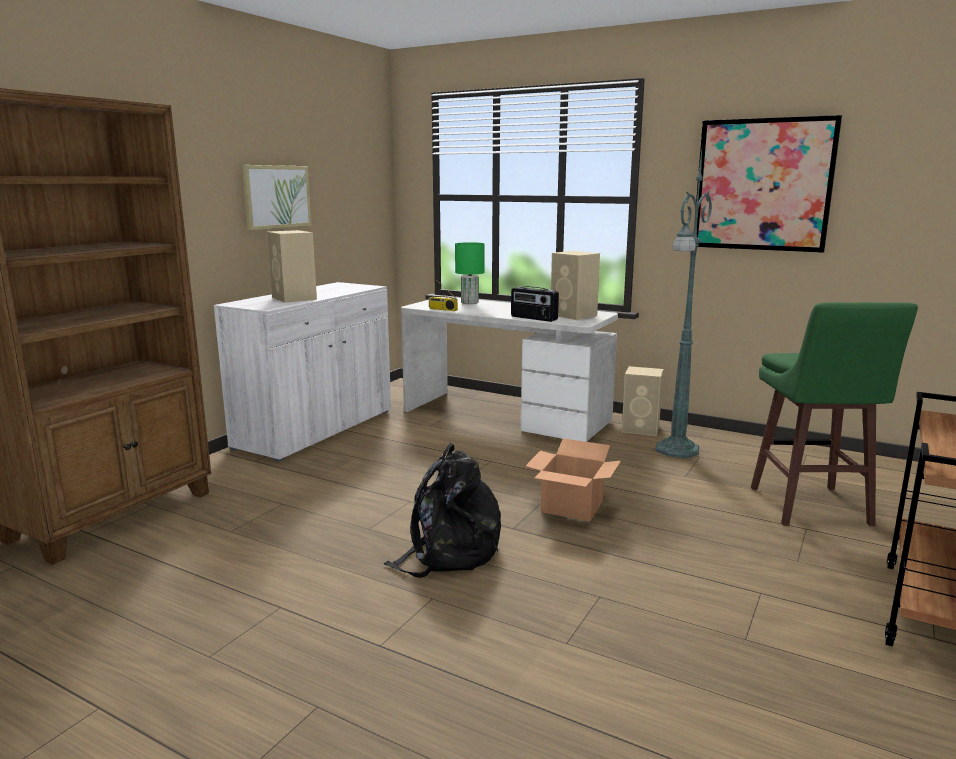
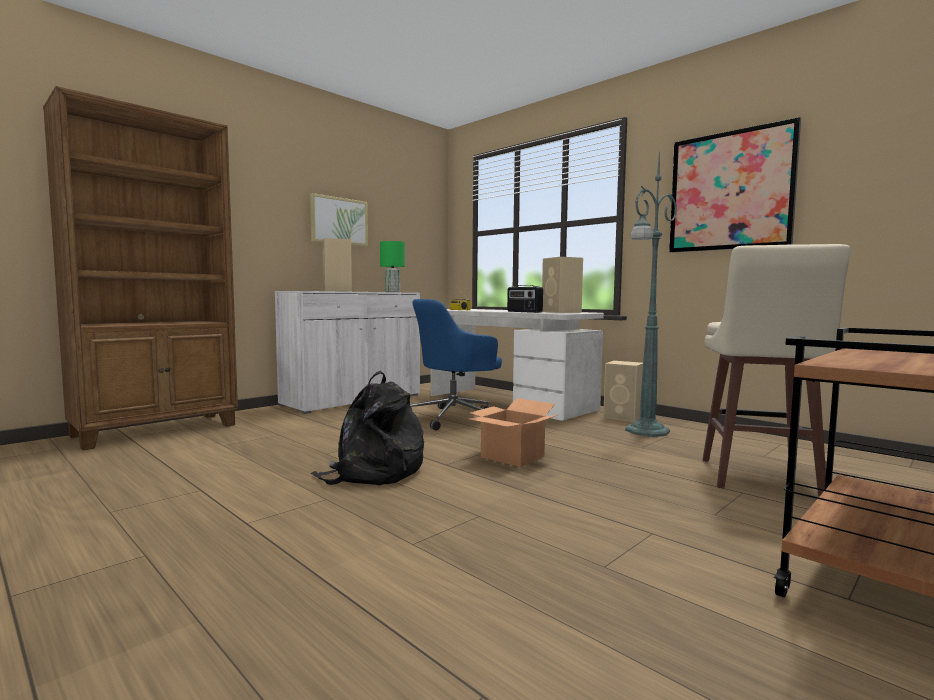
camera: 15 degrees right, 10 degrees down
green table lamp [455,242,485,304] -> green table lamp moved to [380,241,405,292]
green stool [751,302,918,526] -> beige stool [702,244,850,496]
none -> blue office chair [410,299,502,430]

